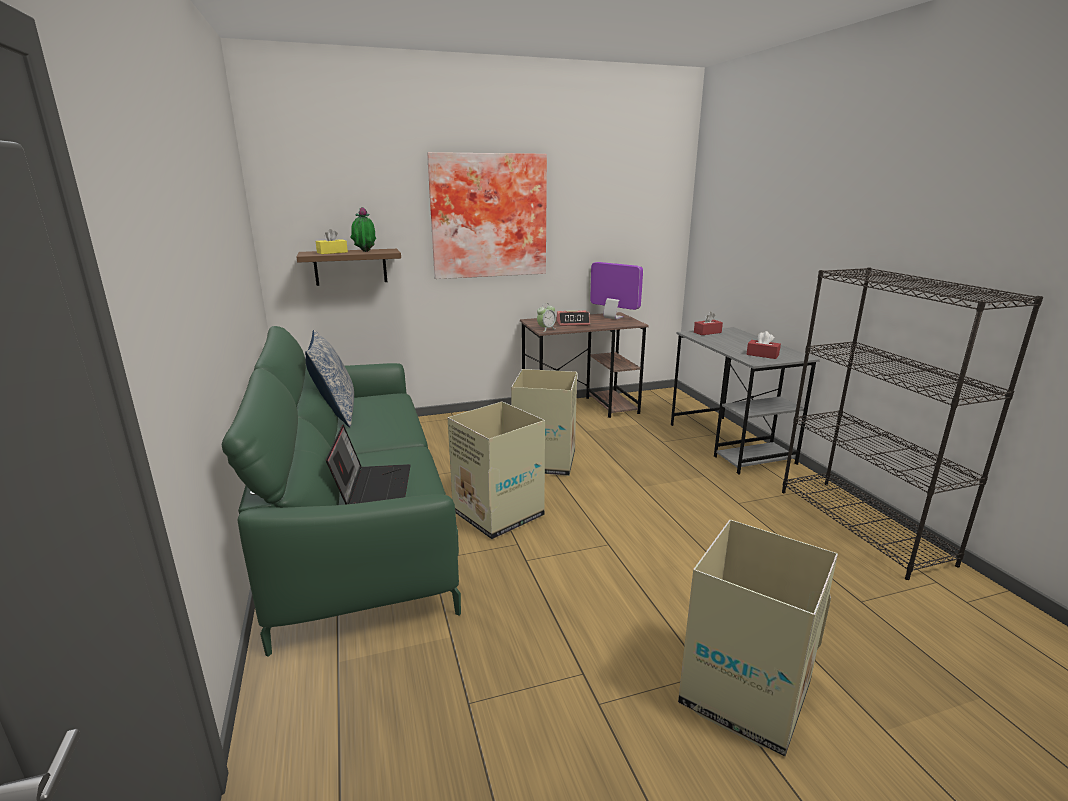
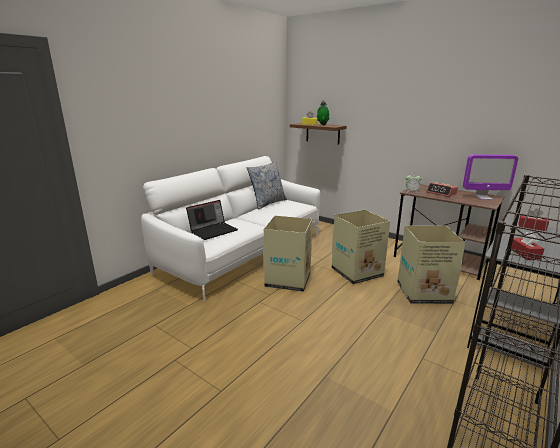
camera: 55 degrees right, 0 degrees up
green sofa [222,326,461,657] -> white sofa [141,156,320,301]
picture [427,152,547,279] -> none
monitor [590,262,643,319] -> monitor turned 90 degrees clockwise [463,155,518,200]
cardboard box [678,520,838,756] -> cardboard box moved to [397,226,465,304]

